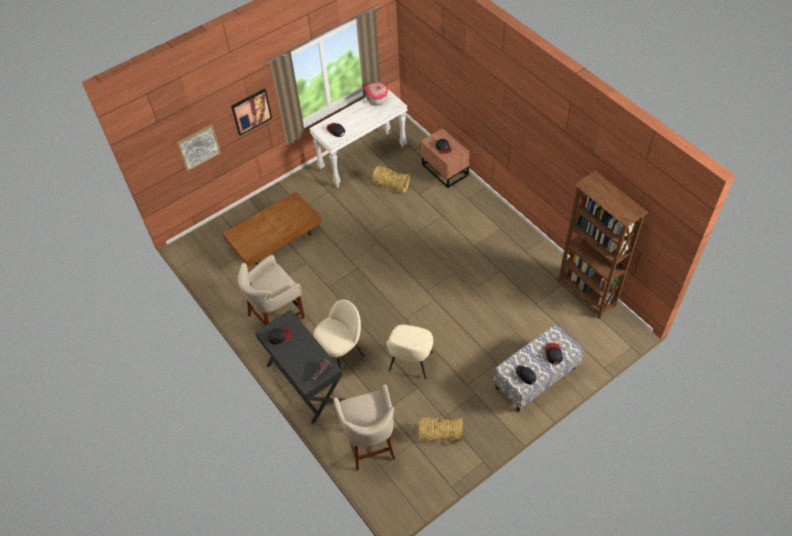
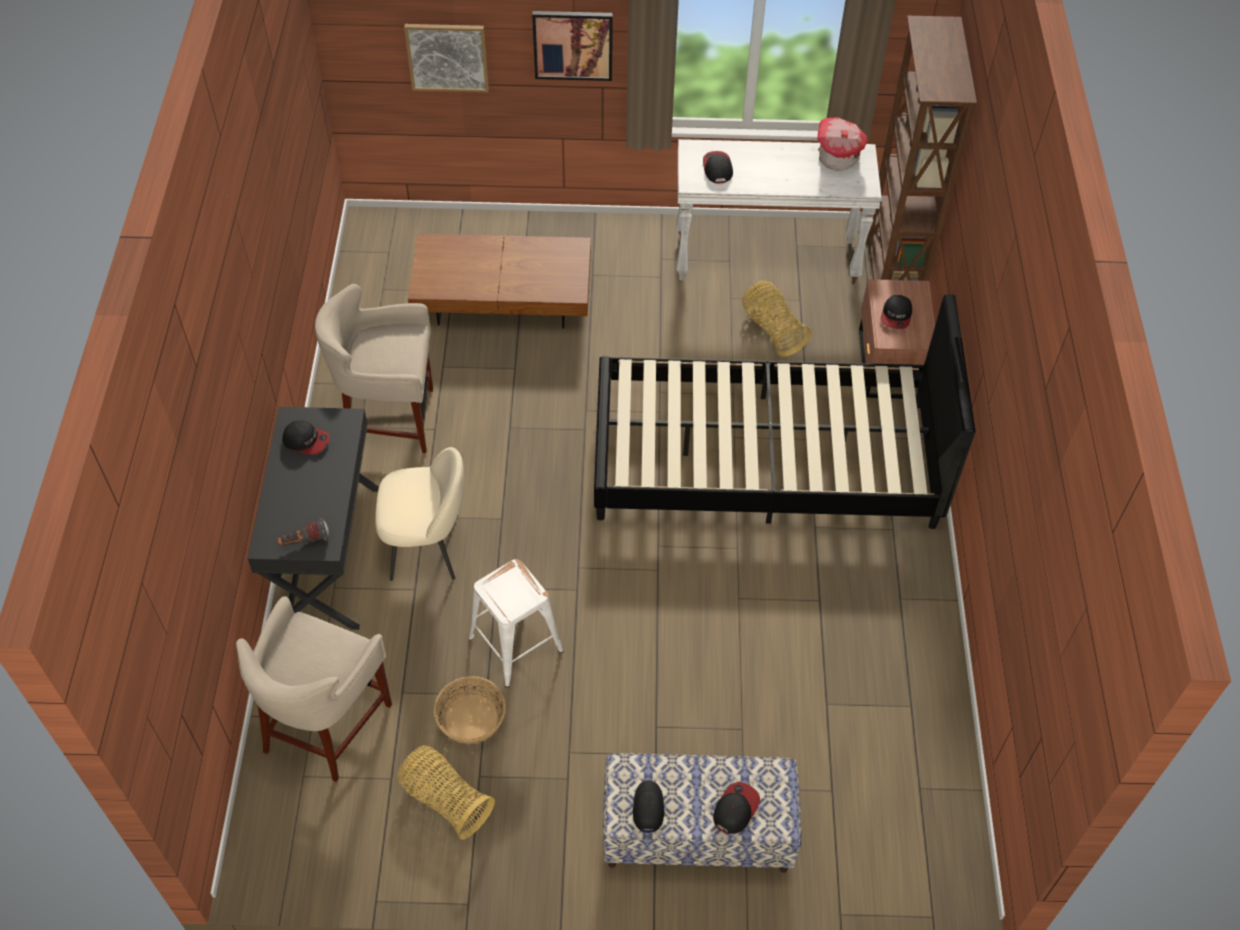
camera: 35 degrees right, 0 degrees up
beige chair [386,325,433,379] -> white stool [469,559,564,687]
brown bookcase [558,171,648,319] -> brown bookcase moved to [866,16,977,281]
none -> basket [434,676,506,744]
none -> black bed [594,294,975,529]

